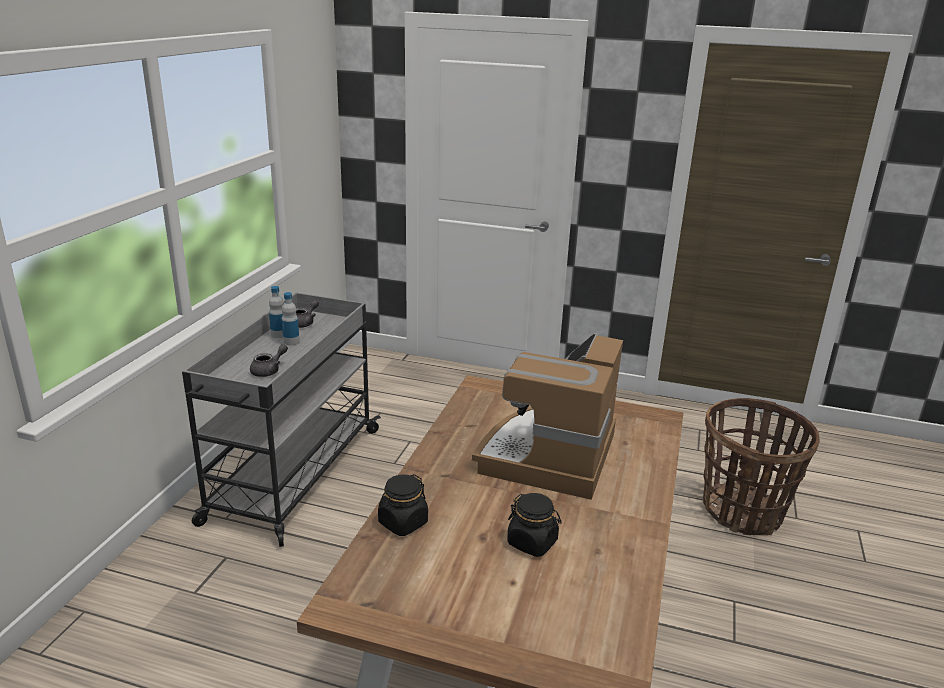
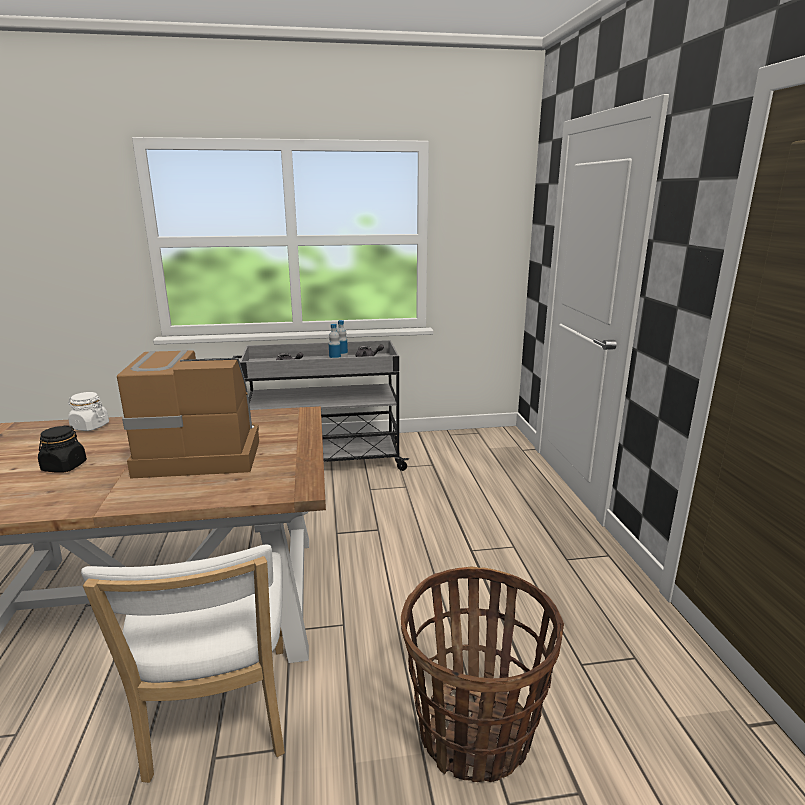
camera: 65 degrees right, 5 degrees down
black jar [378,474,428,536] -> white jar [68,392,109,431]
none -> white chair [81,544,285,783]

